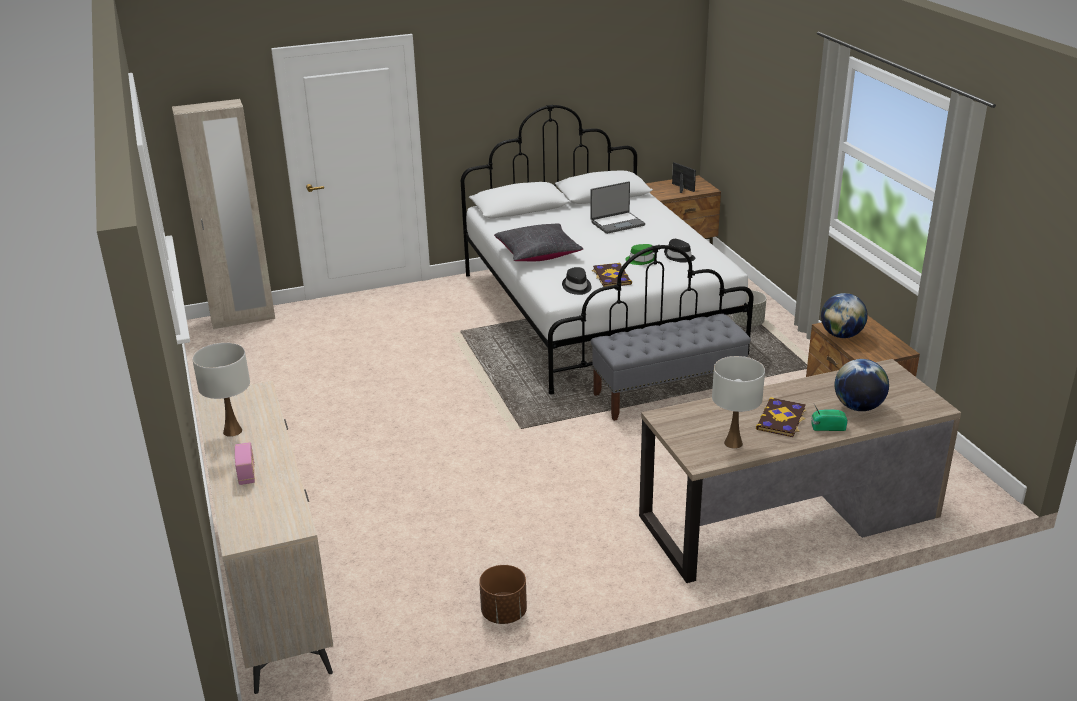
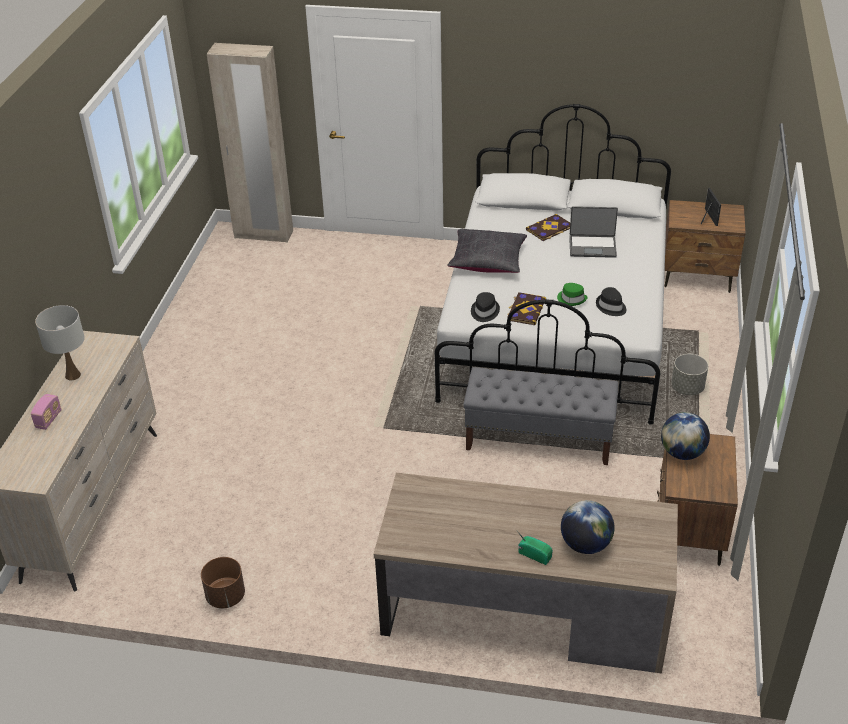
camera: 30 degrees right, 10 degrees up
white table lamp [712,356,765,449] -> none
book [756,397,806,437] -> book moved to [526,214,570,241]

